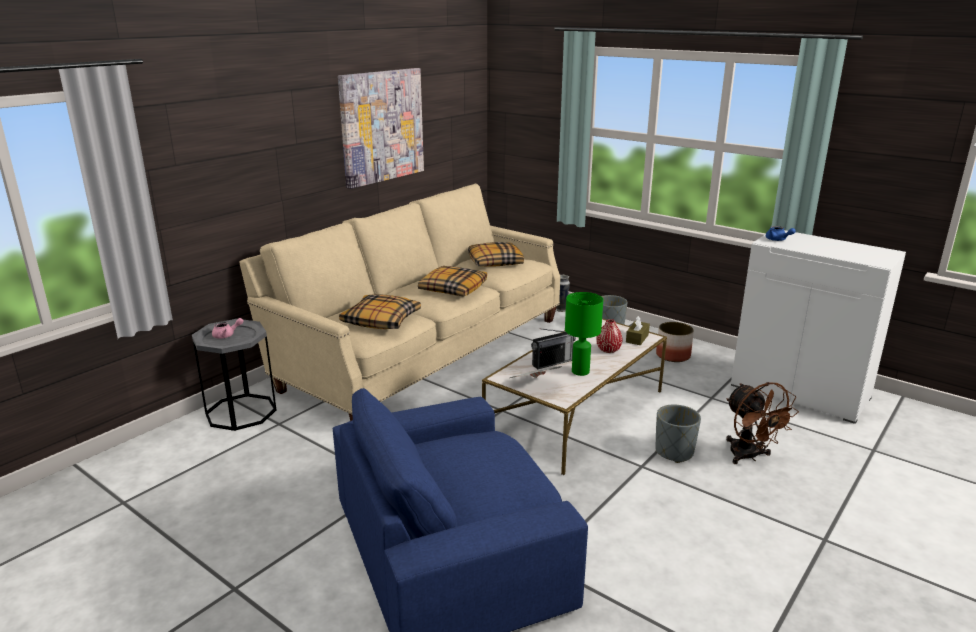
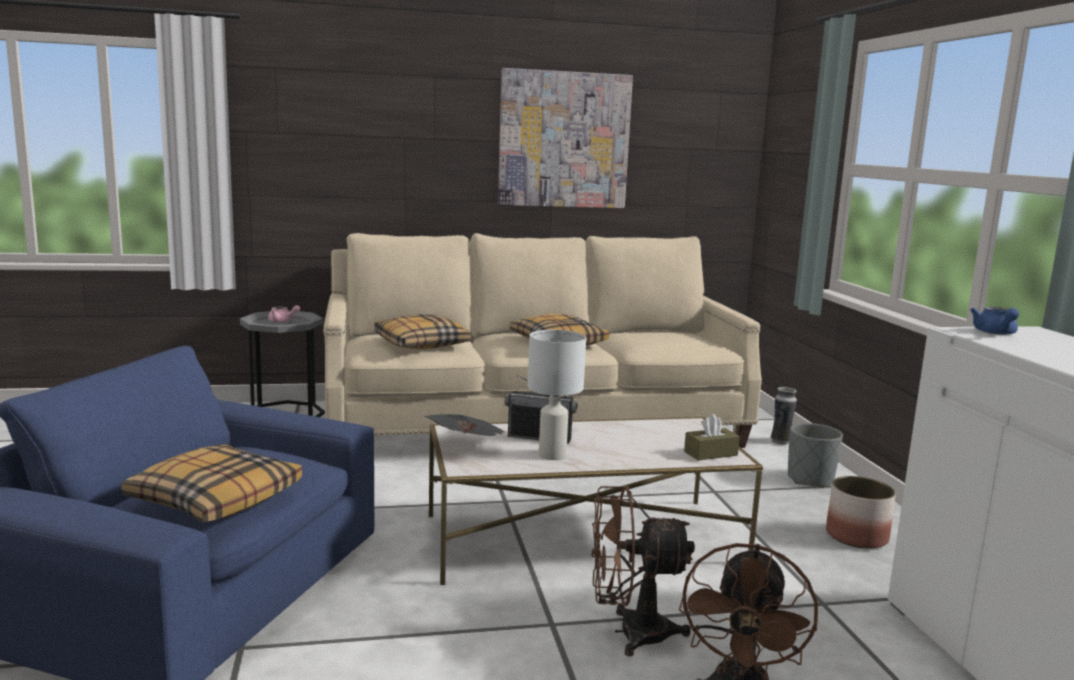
camera: 40 degrees right, 10 degrees down
pillow [468,242,524,267] -> pillow moved to [121,444,302,522]
green table lamp [565,292,603,376] -> white table lamp [528,330,586,460]
red vase [596,319,623,353] -> none
grey planter [655,405,701,463] -> brown fan [591,486,695,656]

